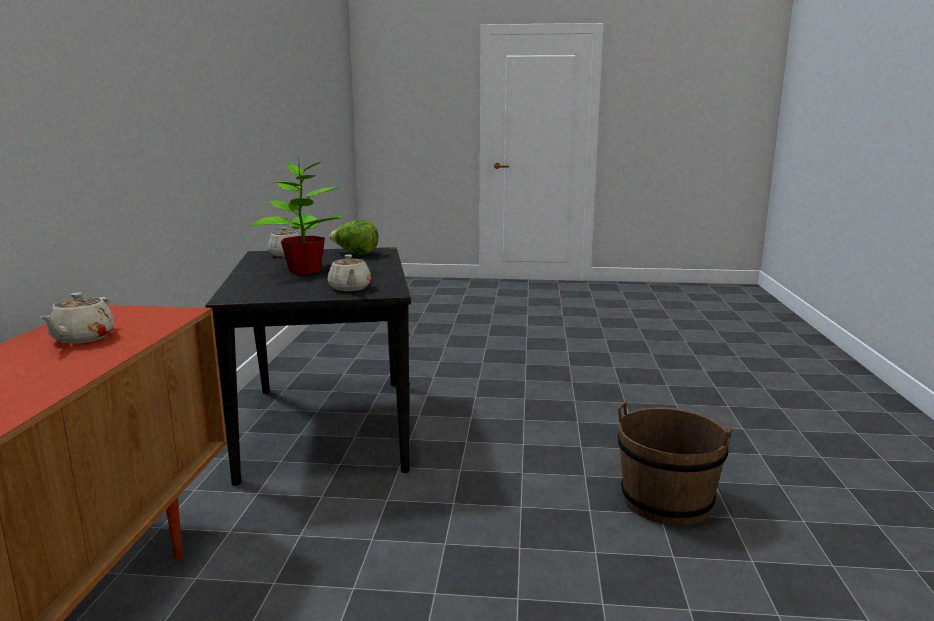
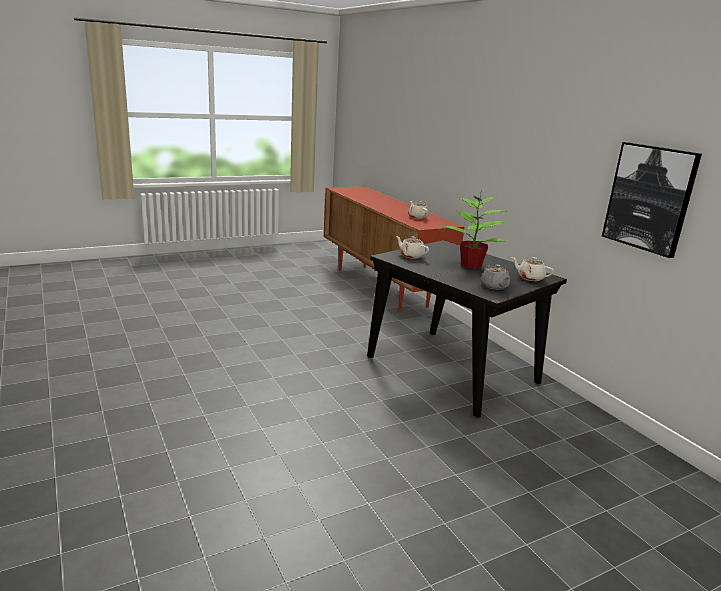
camera: 145 degrees right, 5 degrees up
lettuce [329,220,378,254] -> grey teapot [481,264,510,290]
brown bucket [618,401,733,526] -> none
none -> picture [602,142,702,258]

